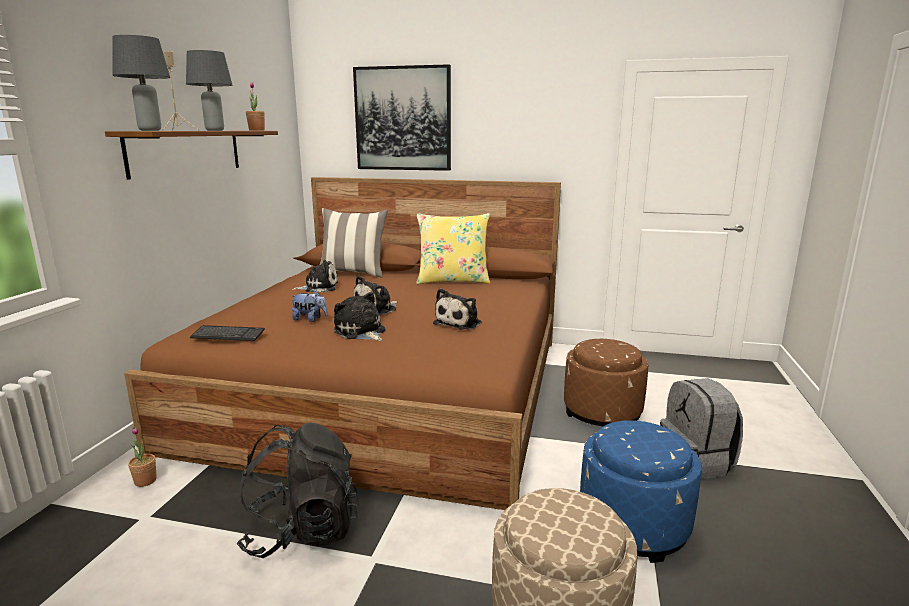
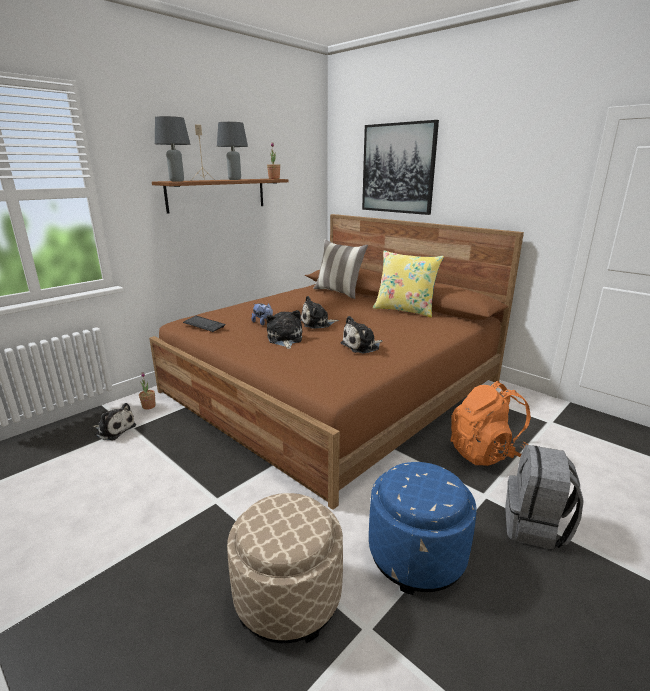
camera: 30 degrees right, 5 degrees up
black backpack [236,423,359,558] -> none
plush toy [292,260,338,292] -> plush toy moved to [93,403,136,440]
brown ottoman [564,339,648,426] -> orange backpack [450,381,531,466]

